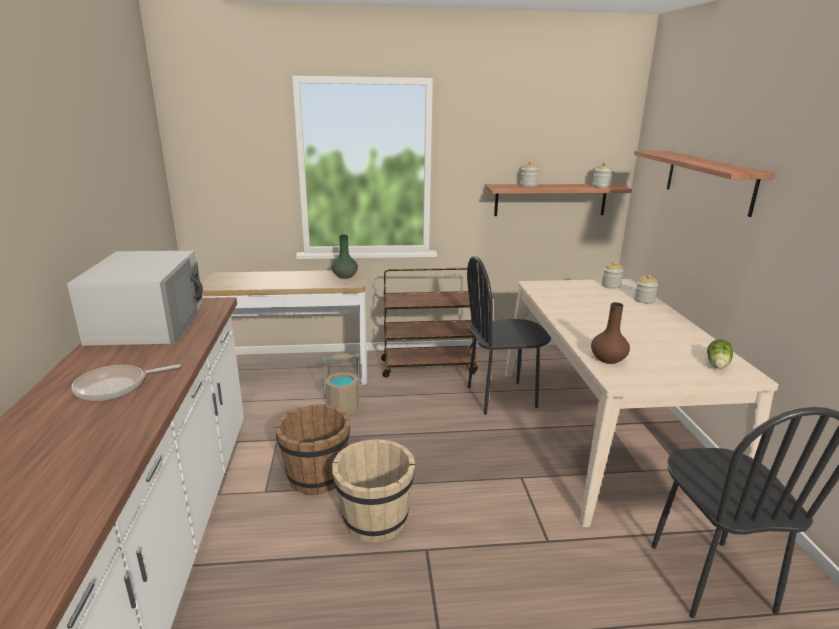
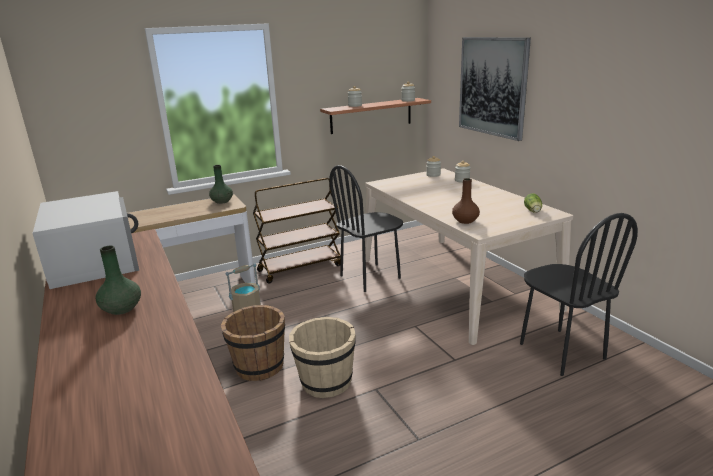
camera: 20 degrees left, 0 degrees up
frying pan [71,364,181,401] -> green vase [95,246,141,315]
shelf [634,151,774,217] -> picture [459,37,531,141]

